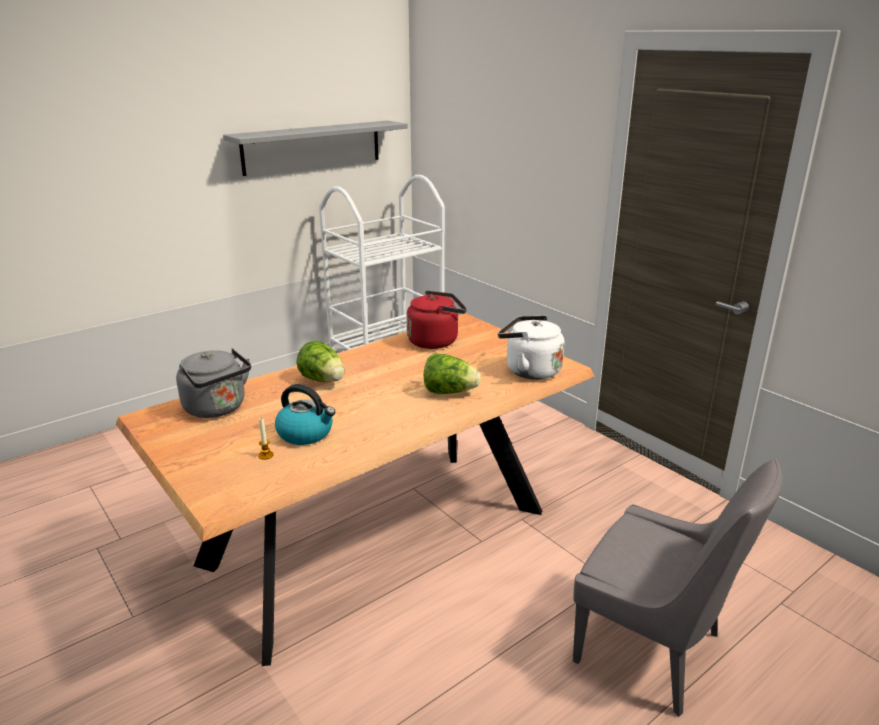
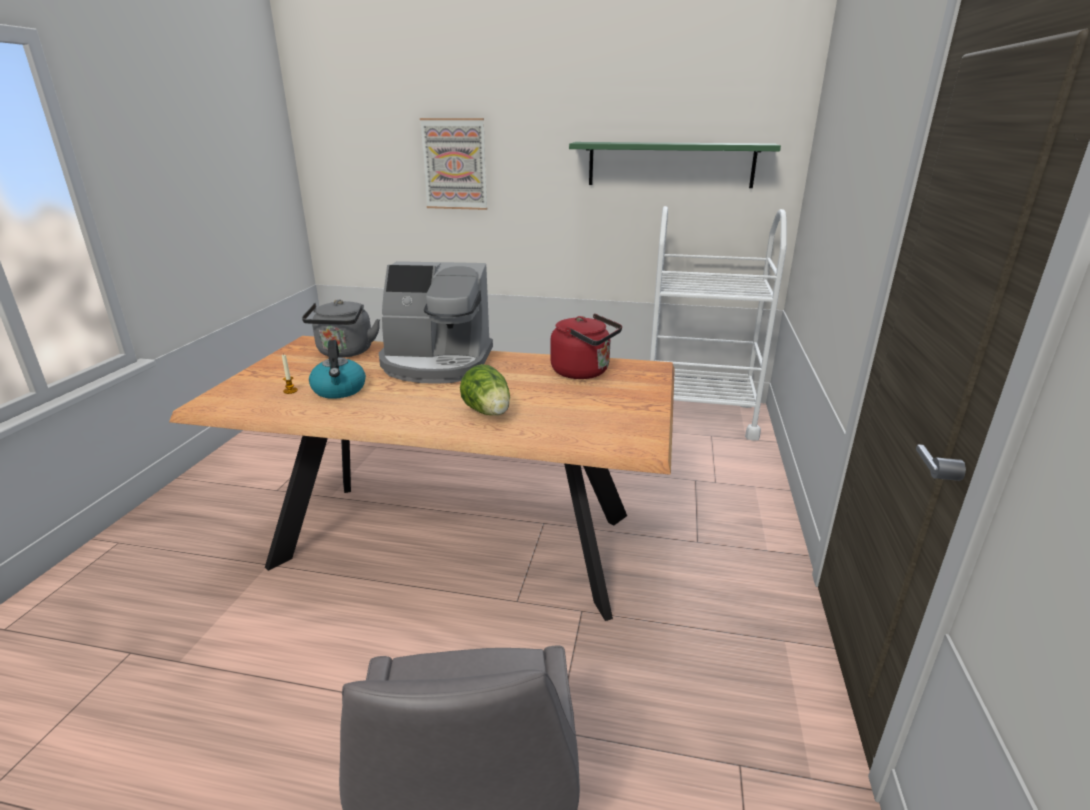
camera: 50 degrees right, 0 degrees up
grey shelf [223,121,408,176] -> green shelf [569,142,781,188]
lettuce [296,341,345,382] -> coffee machine [379,261,493,384]
white kettle [498,316,565,380] -> none
none -> picture [420,118,488,210]

